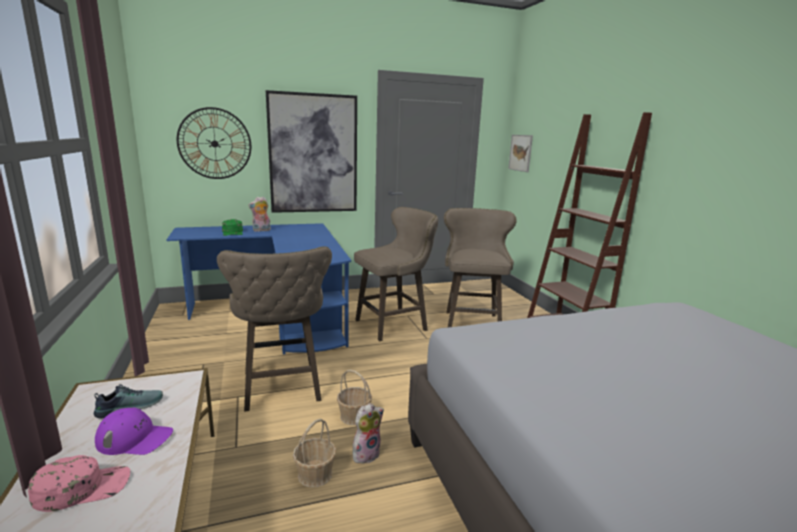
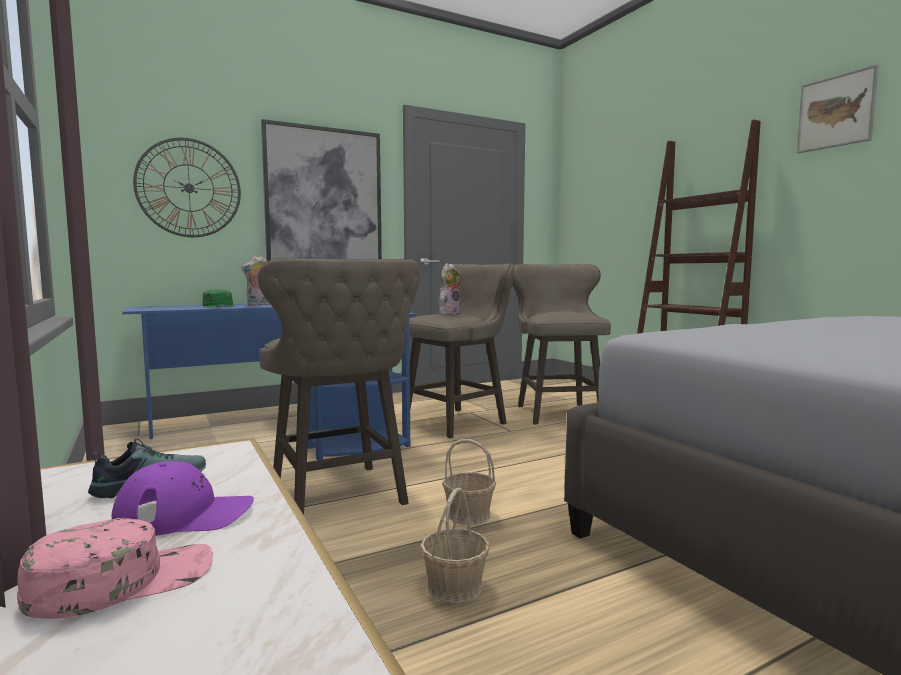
camera: 10 degrees left, 10 degrees down
plush toy [353,403,384,464] -> plush toy moved to [438,263,461,315]
picture [508,135,533,172] -> picture moved to [797,64,878,153]

